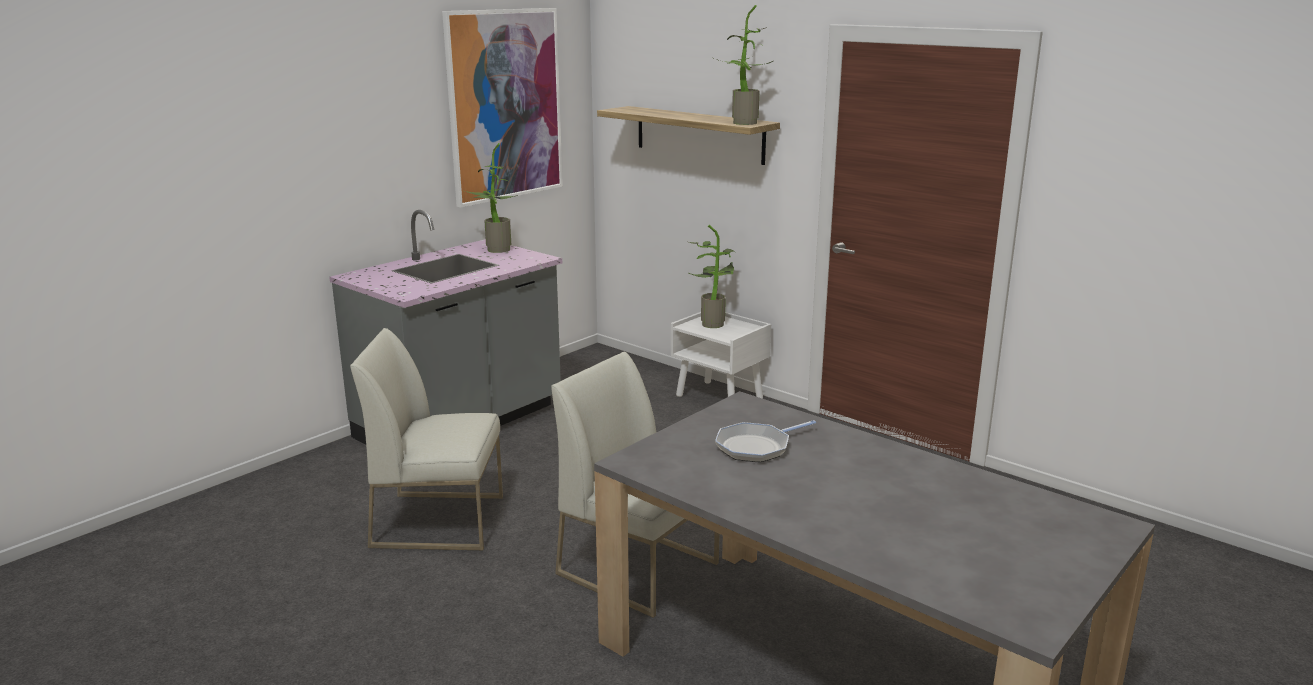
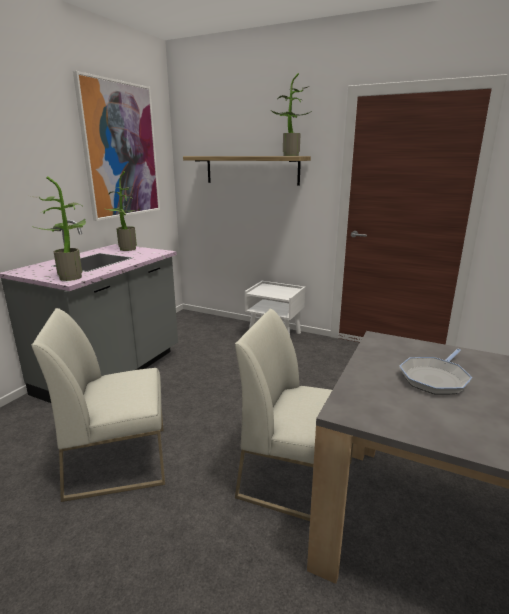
camera: 15 degrees left, 0 degrees up
potted plant [686,225,736,328] -> potted plant moved to [31,176,86,281]

